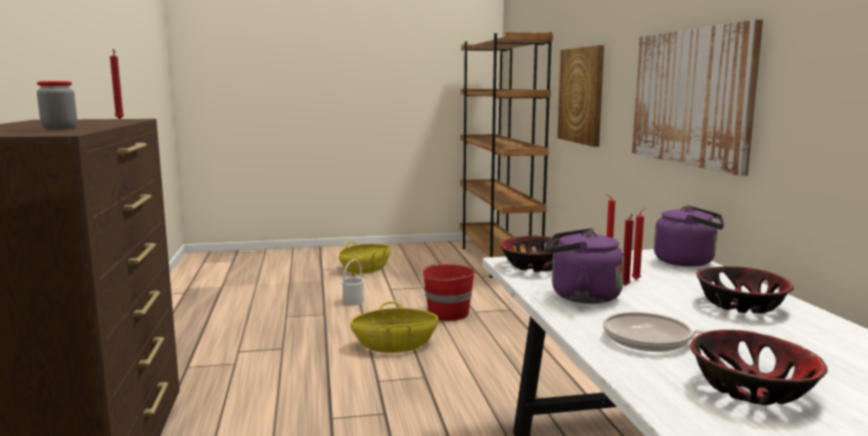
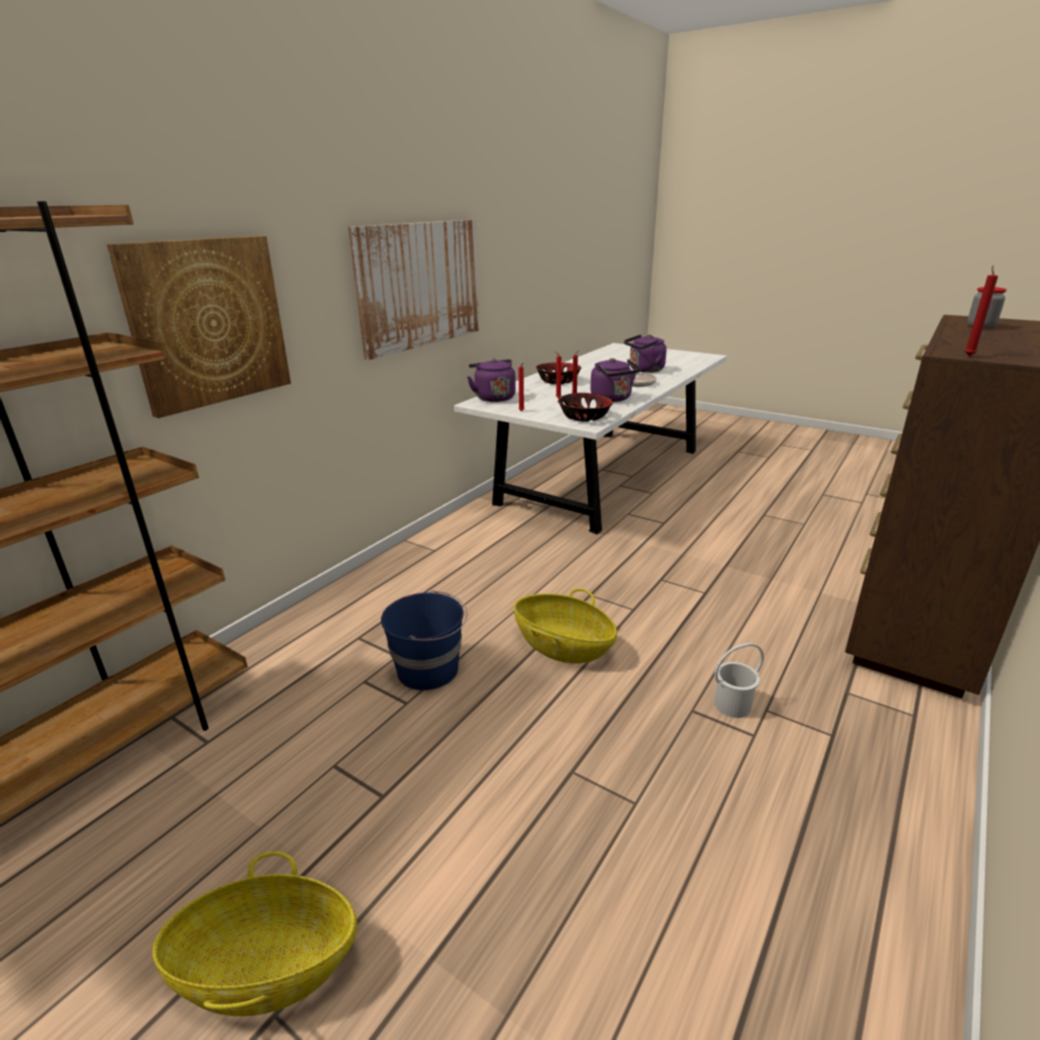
camera: 135 degrees left, 15 degrees up
white bucket [341,259,365,306] -> white bucket moved to [714,643,764,718]
red bucket [420,264,475,321] -> blue bucket [381,590,467,690]
bowl [690,330,828,405] -> purple kettle [624,335,666,373]

